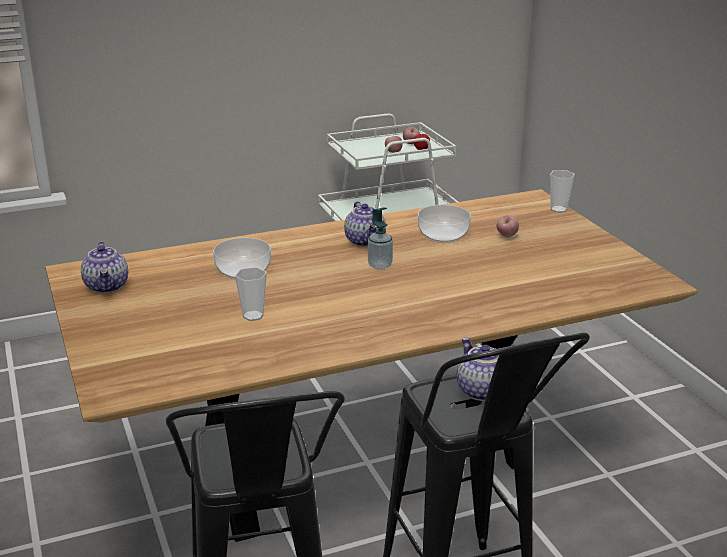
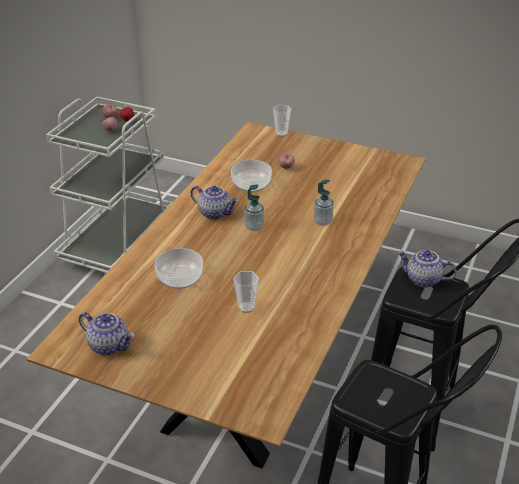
camera: 45 degrees left, 10 degrees up
none -> soap dispenser [314,180,334,226]

